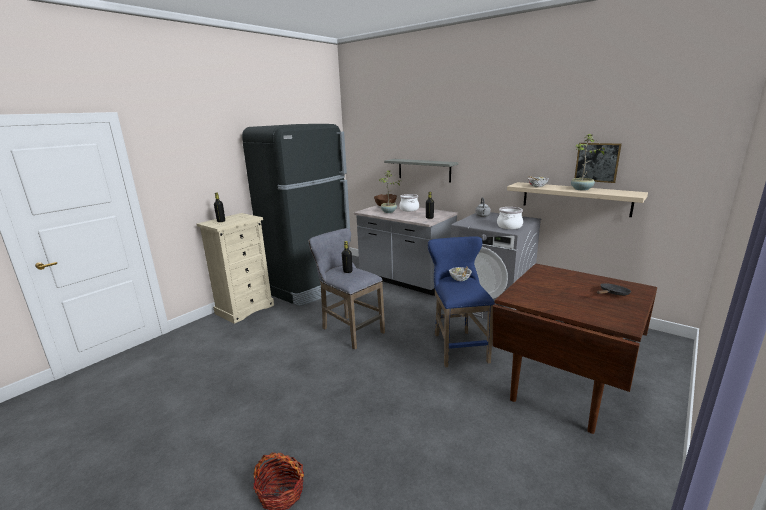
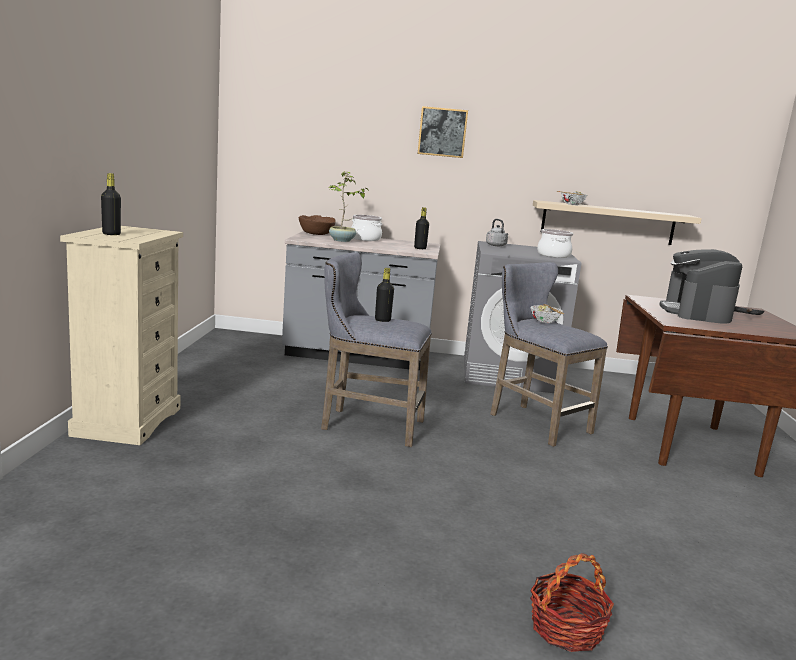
camera: 35 degrees left, 5 degrees down
black fridge [242,124,351,306] -> none
grey shelf [384,159,458,183] -> none
blue stool [428,236,495,367] -> grey stool [490,262,608,447]
potted plant [571,134,605,190] -> none
picture [575,143,622,183] -> picture moved to [418,106,468,158]
none -> coffee machine [659,249,742,323]

